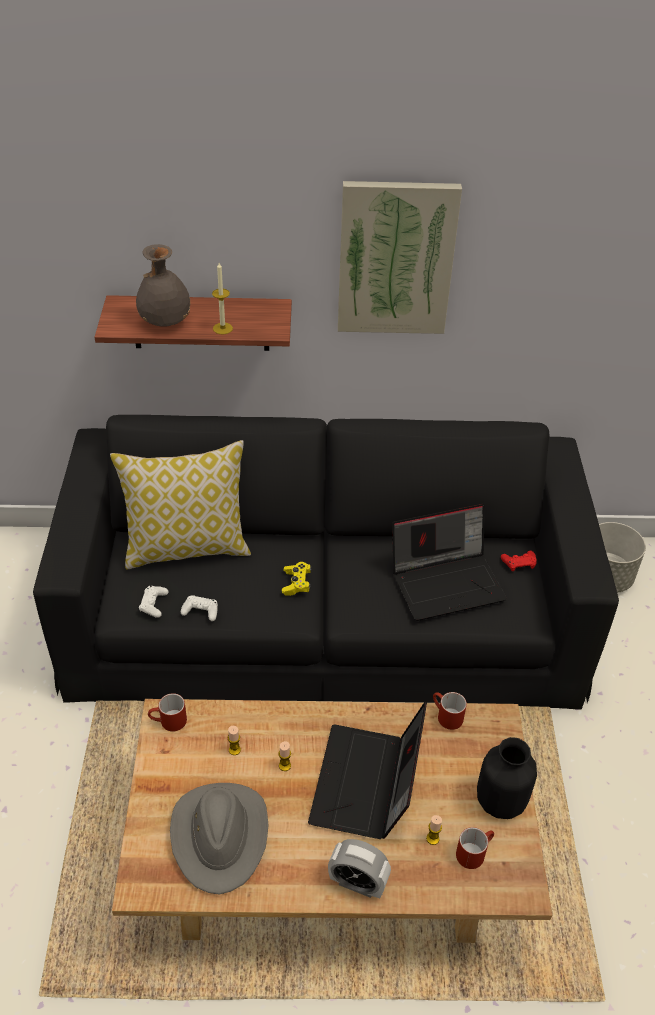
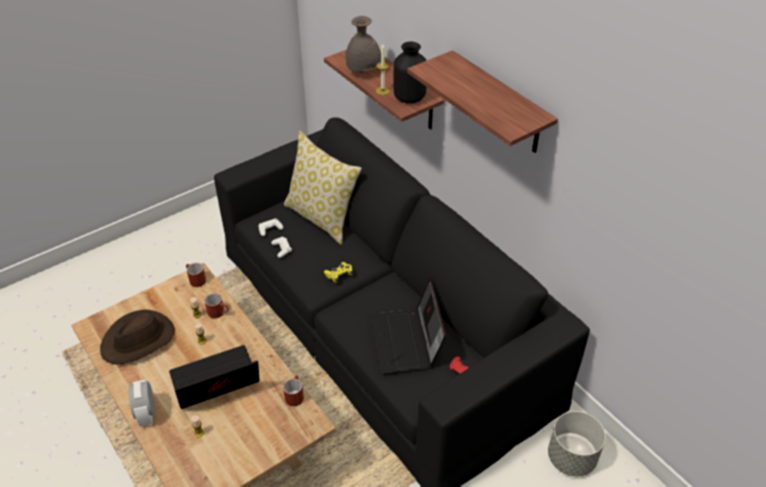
camera: 55 degrees right, 0 degrees up
grey hat [170,783,268,895] -> brown hat [100,310,175,364]
picture [338,181,462,334] -> shelf [407,50,558,153]
laptop [392,504,507,621] -> laptop turned 45 degrees clockwise [371,278,446,373]
red mug [456,827,494,869] -> red mug moved to [204,293,229,318]
black vase [477,737,537,819] -> black vase moved to [393,42,426,104]

